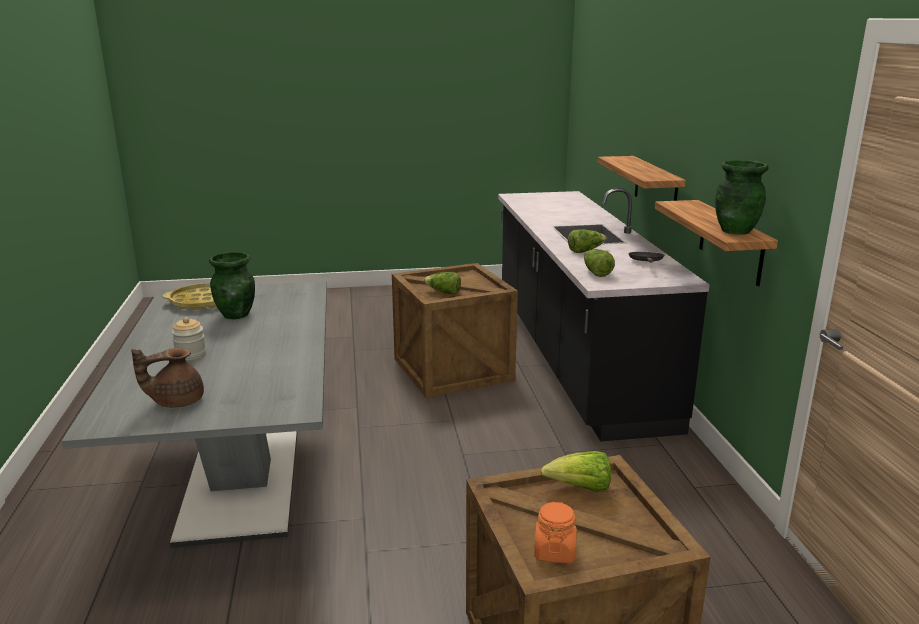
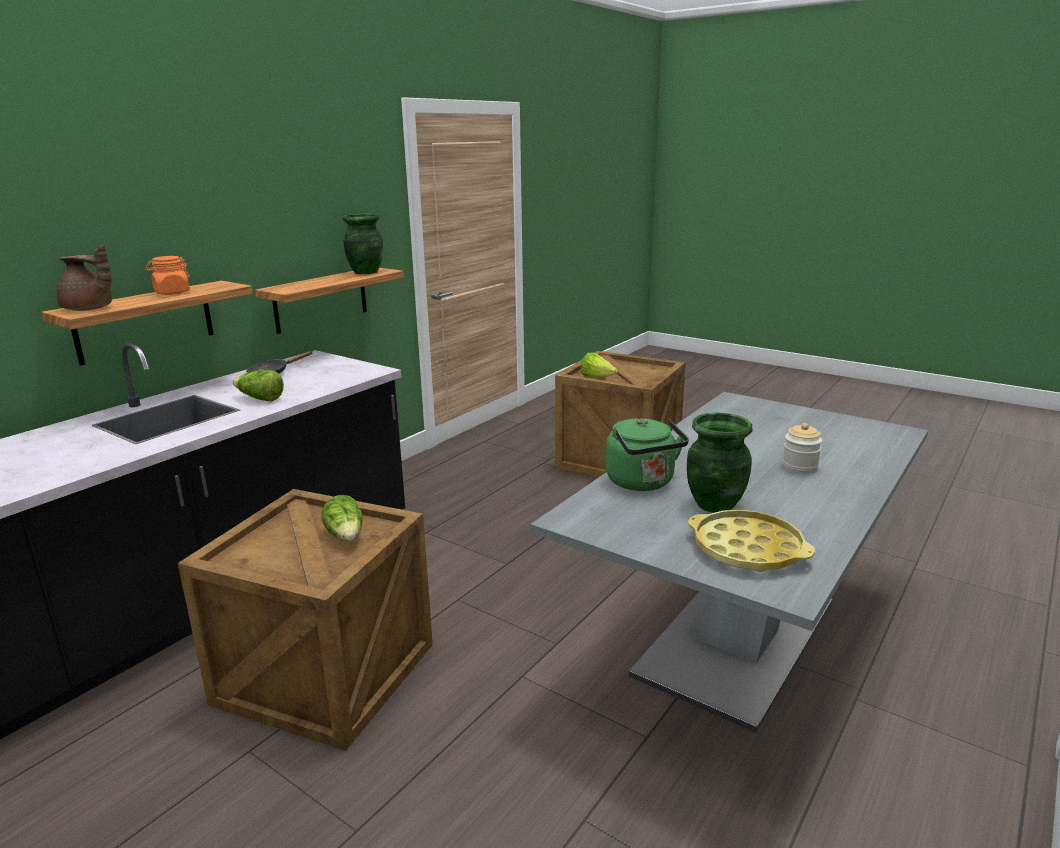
camera: 135 degrees left, 0 degrees up
brown teapot [131,348,204,408] -> brown teapot moved to [56,245,112,311]
orange jar [534,502,577,563] -> orange jar moved to [145,256,190,295]
lettuce [584,249,615,277] -> none
none -> green kettle [606,418,689,491]

